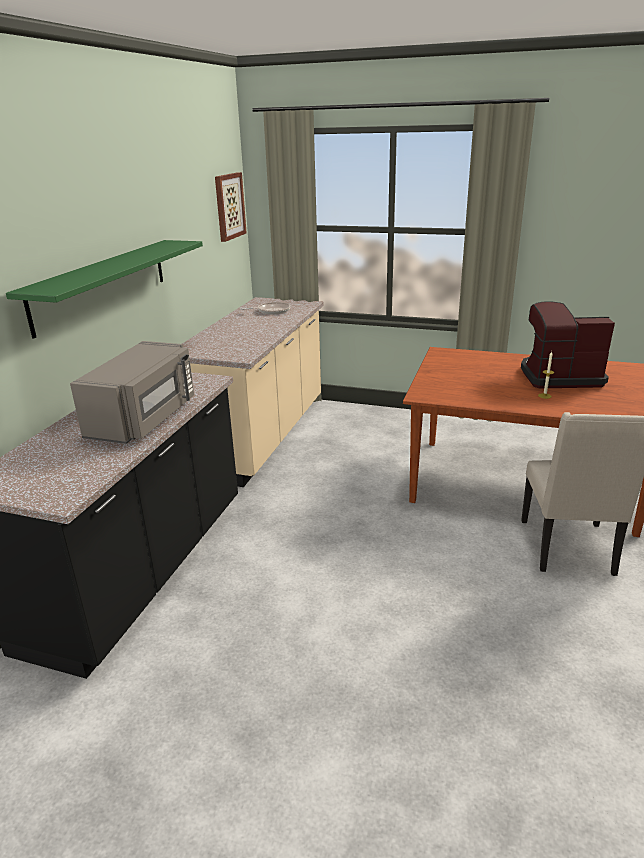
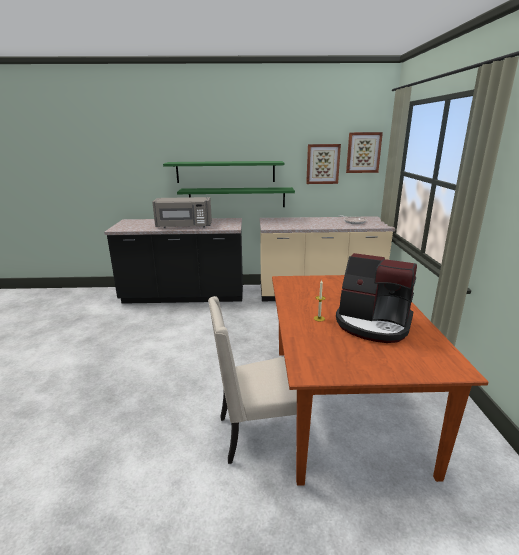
camera: 70 degrees right, 5 degrees down
coffee machine [521,301,615,388] -> coffee machine turned 135 degrees clockwise [336,253,417,343]
none -> green shelf [177,187,295,207]
none -> picture [306,144,341,184]

